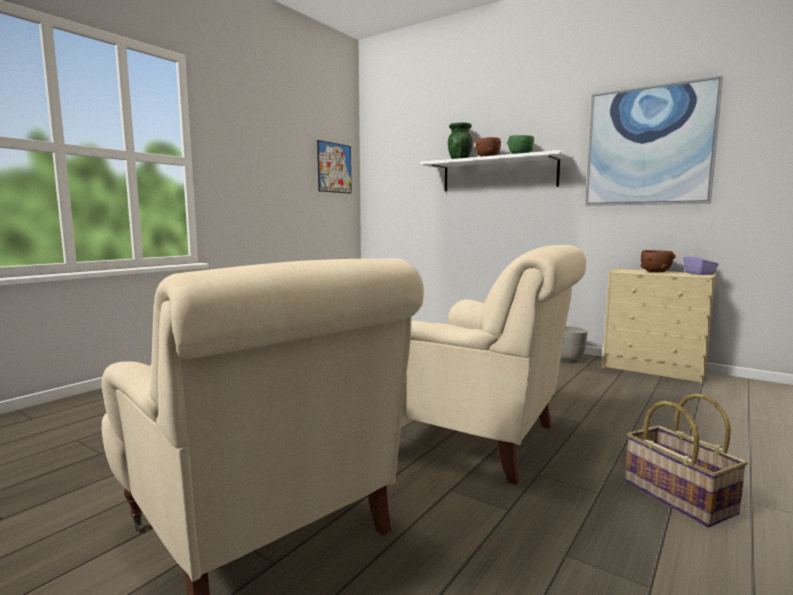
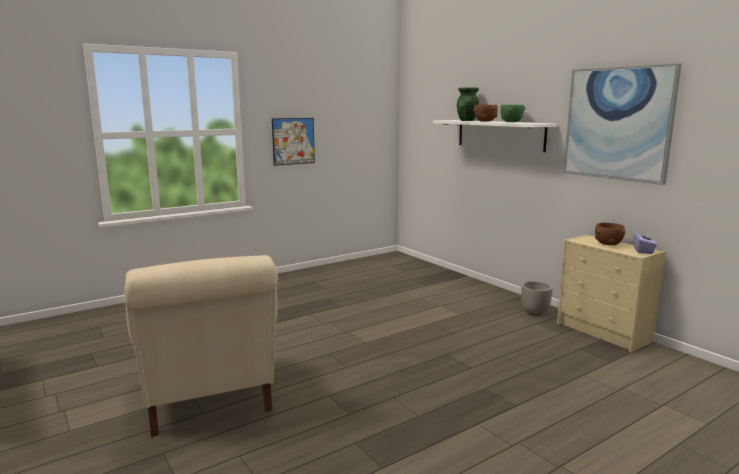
camera: 20 degrees right, 5 degrees up
picture [317,140,352,194] -> picture moved to [272,118,315,166]
beige armchair [402,245,586,485] -> none
basket [625,393,748,527] -> none

